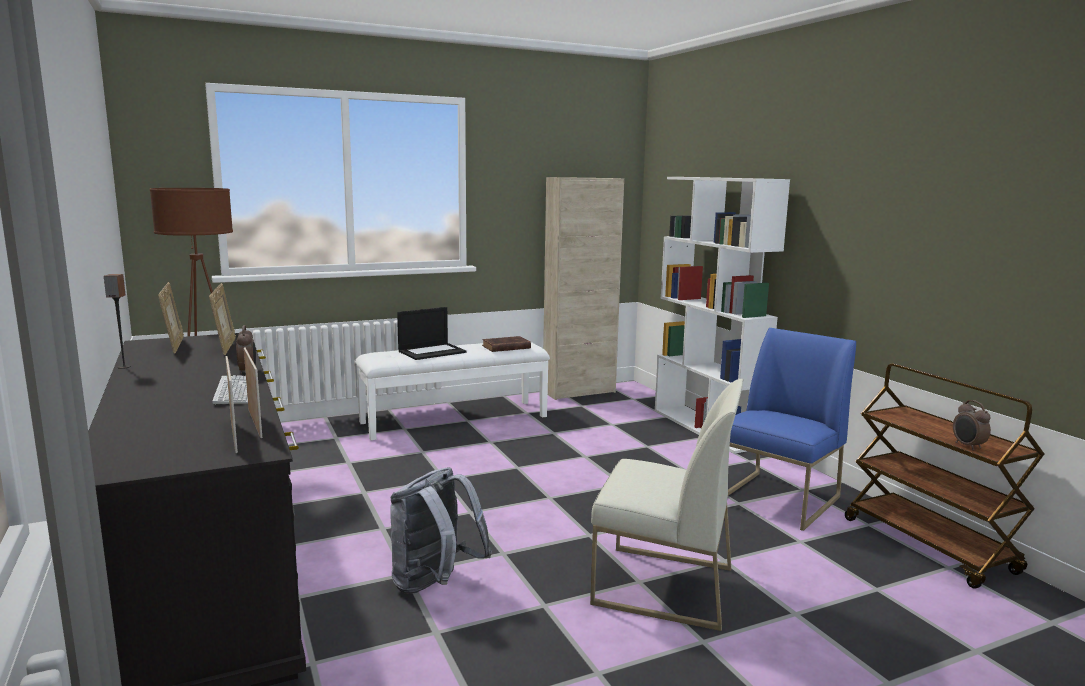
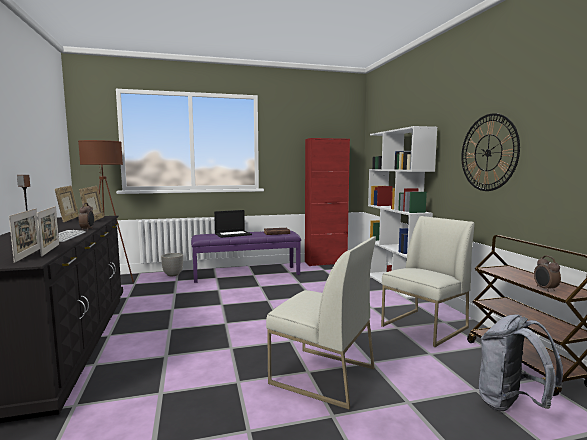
camera: 10 degrees right, 5 degrees down
white bench [355,342,550,440] -> purple bench [191,231,301,283]
grey backpack [391,467,492,594] -> grey backpack moved to [479,314,563,411]
beige cabinet [543,177,624,400] -> red cabinet [305,138,350,267]
blue chair [728,328,856,531] -> white chair [381,216,475,347]
none -> planter [161,253,183,276]
none -> wall clock [461,113,520,191]

